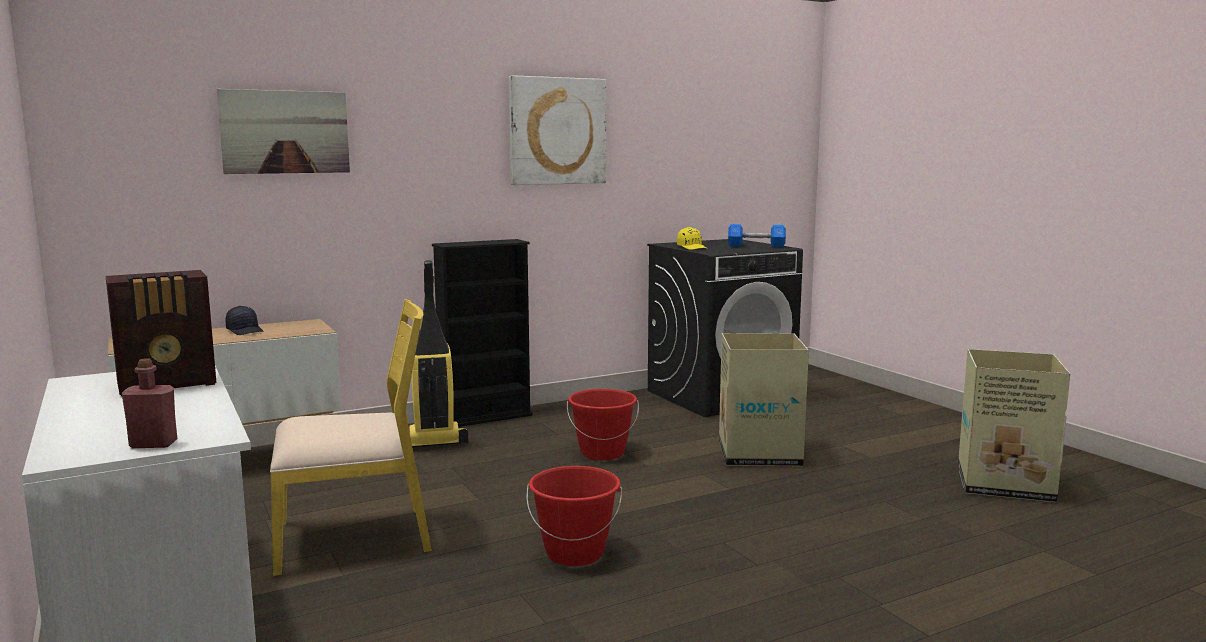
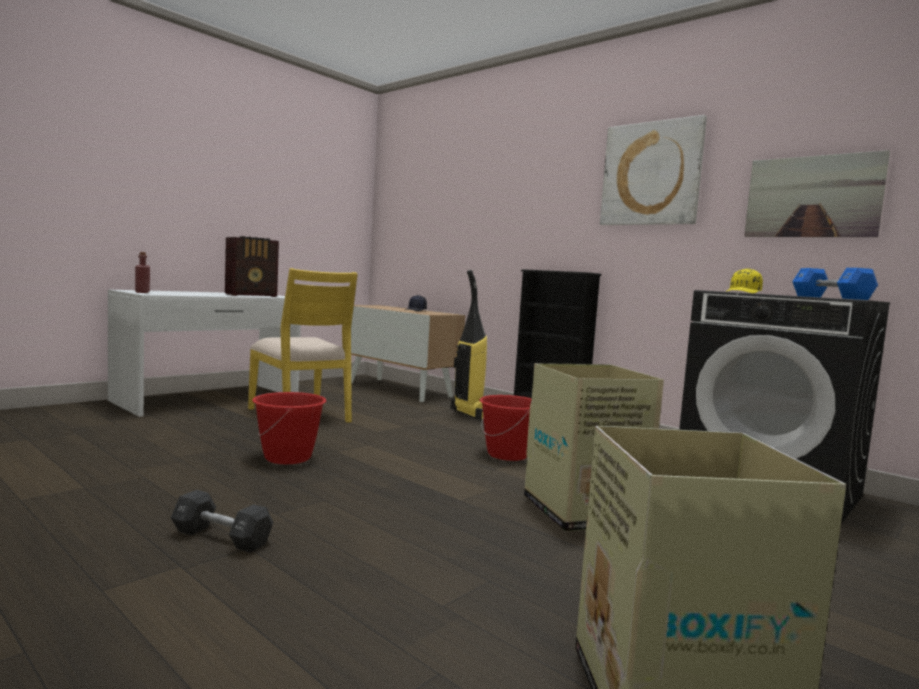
camera: 70 degrees right, 5 degrees down
radio [106,270,216,396] -> radio turned 75 degrees counterclockwise [225,236,279,297]
picture [217,89,350,174] -> picture moved to [744,150,890,237]
none -> black dumbbell [171,490,273,553]

